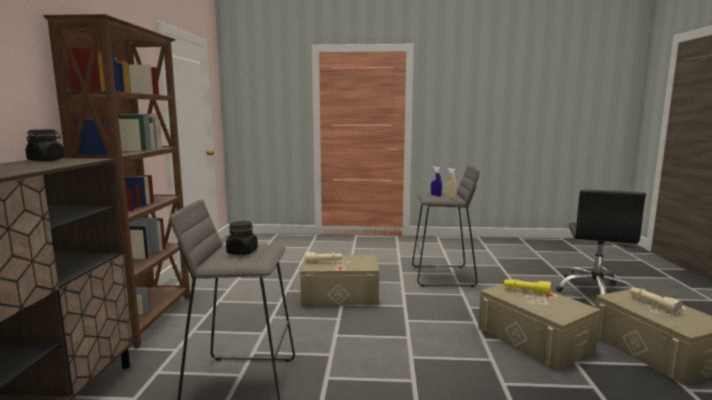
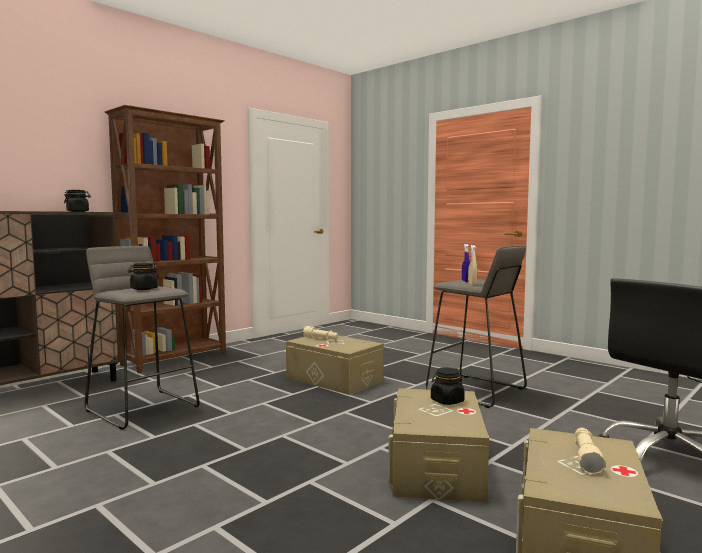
camera: 40 degrees right, 5 degrees down
yellow flashlight [504,279,551,295] -> black jar [431,367,465,405]

